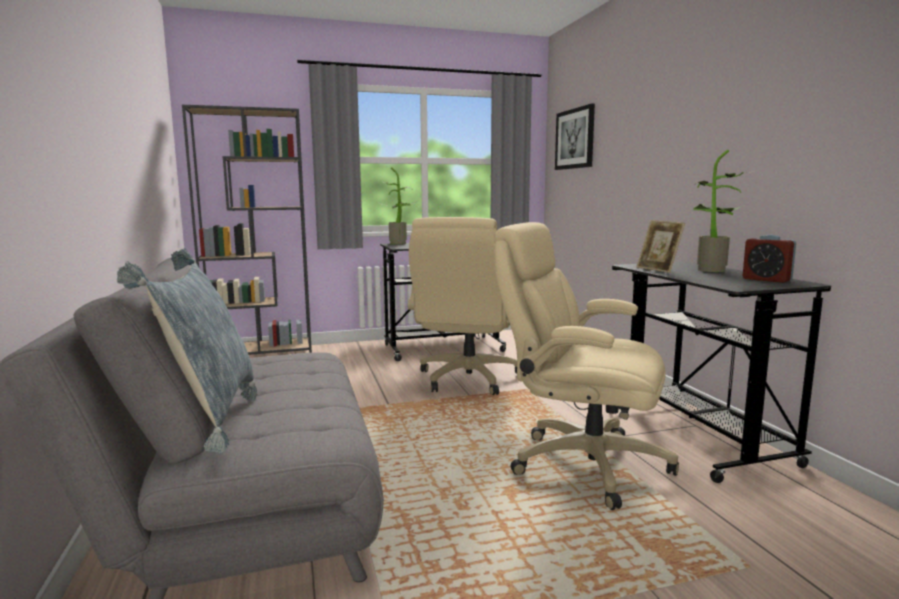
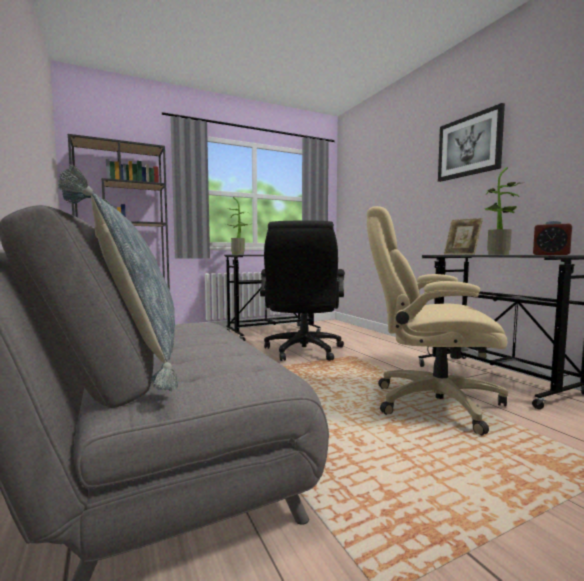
camera: 10 degrees left, 5 degrees down
beige office chair [408,217,517,395] -> black office chair [260,221,345,361]
picture [555,104,595,170] -> picture moved to [438,103,505,182]

